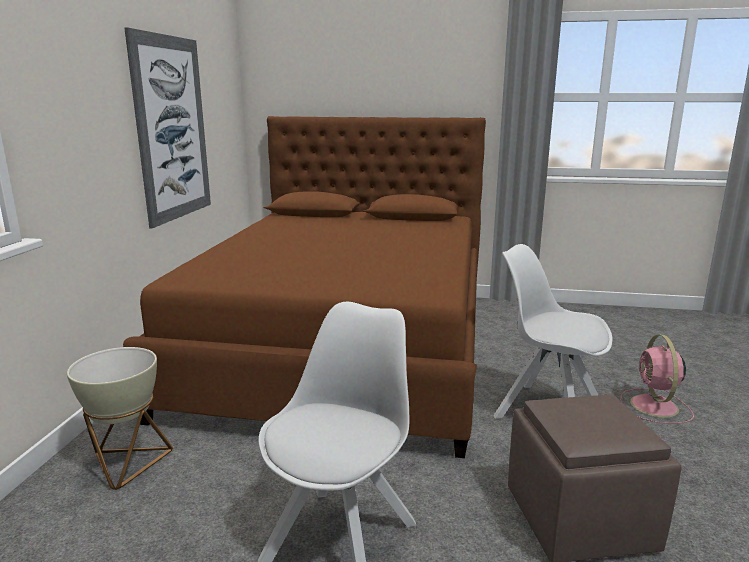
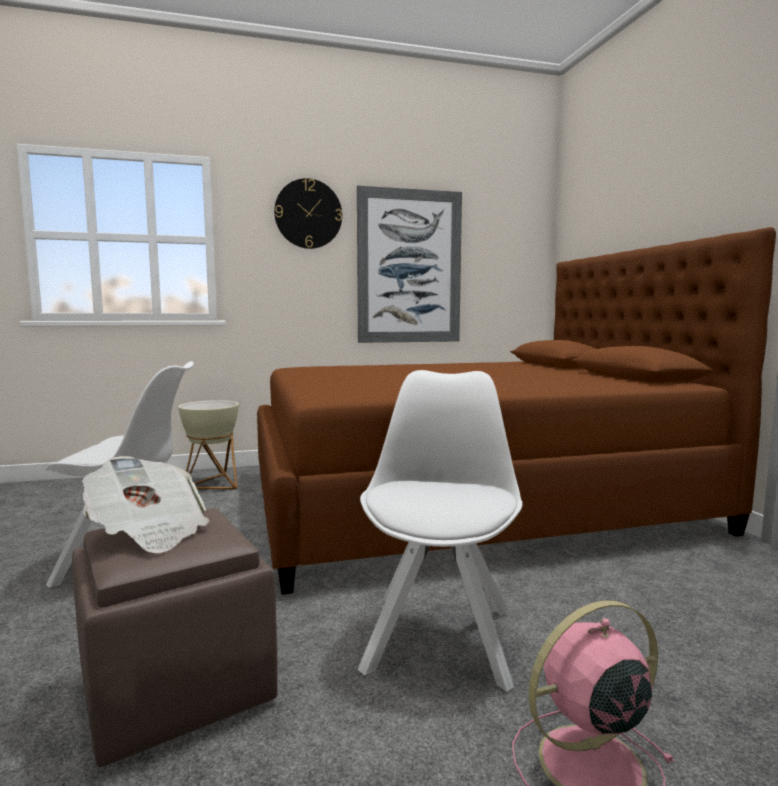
camera: 65 degrees right, 10 degrees down
none -> newspaper [82,456,210,553]
none -> wall clock [274,178,342,249]

